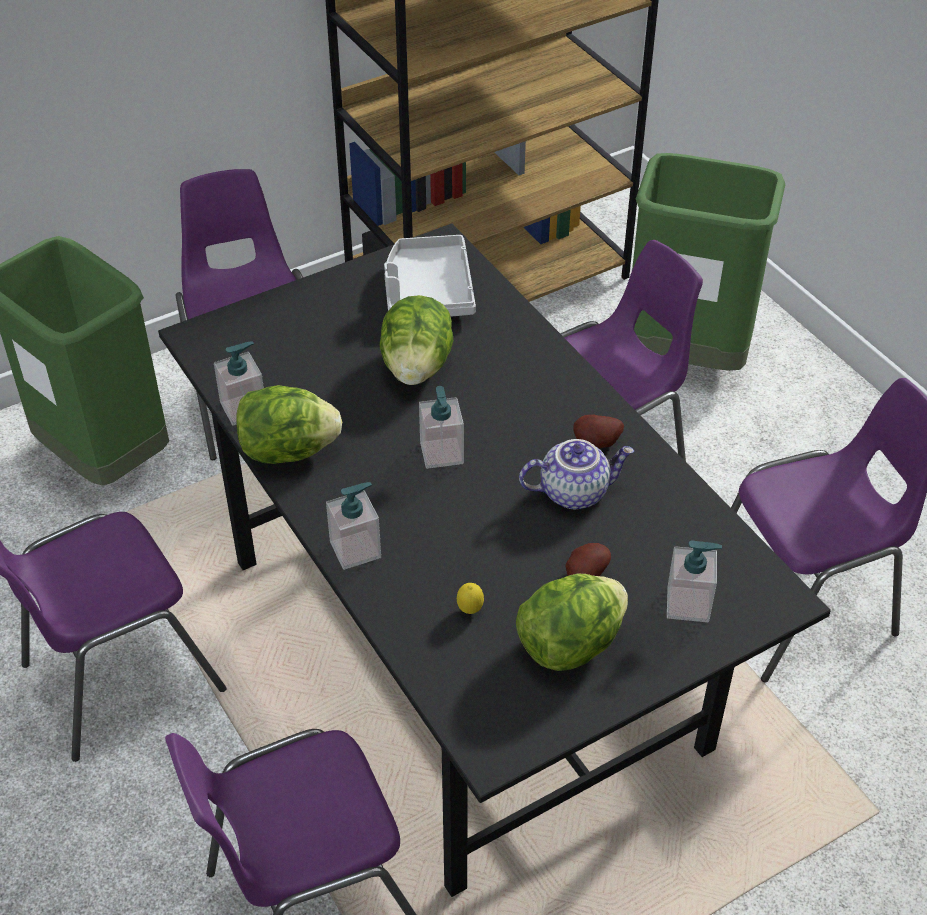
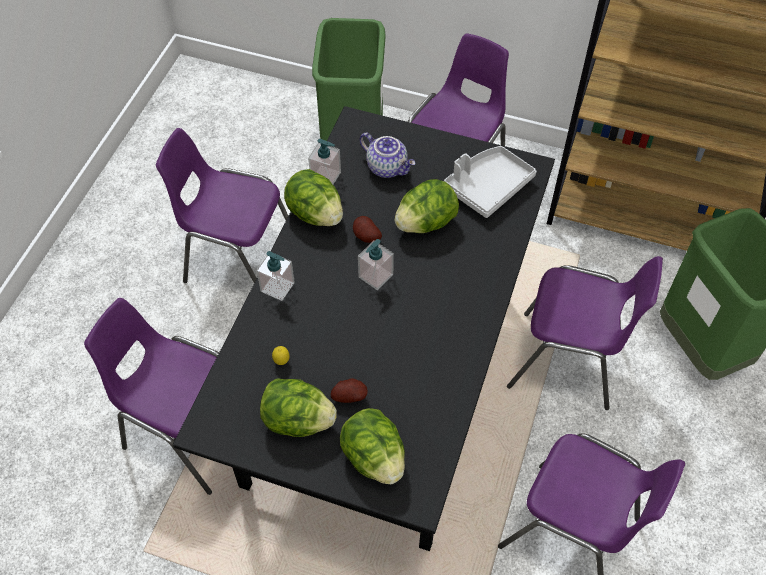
camera: 50 degrees right, 10 degrees up
teapot [519,439,634,509] -> teapot moved to [359,133,415,178]
potato [573,414,624,448] -> potato moved to [353,216,382,243]
soap dispenser [667,540,722,622] -> lettuce [340,408,405,484]

